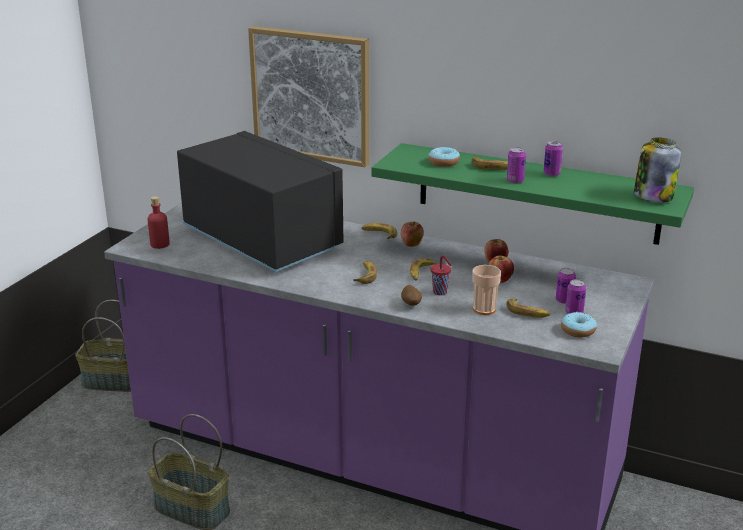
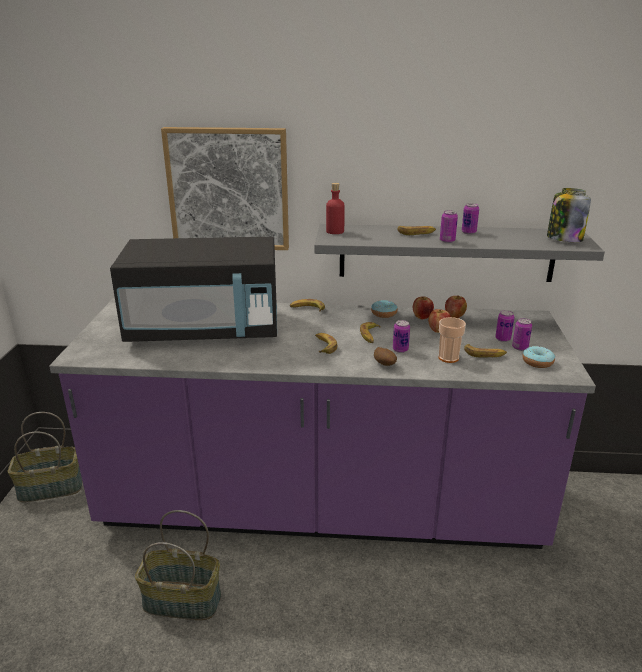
camera: 20 degrees left, 0 degrees up
red bottle [147,196,170,249] -> red bottle moved to [326,183,345,234]
black microwave [177,131,343,272] -> black microwave turned 150 degrees clockwise [110,237,277,342]
green shelf [371,143,694,245] -> grey shelf [314,224,605,282]
apple [401,221,424,247] -> apple moved to [445,295,467,318]
donut [428,147,460,167] -> donut moved to [371,300,398,318]
red cup [430,255,451,295] -> can [393,320,410,353]

